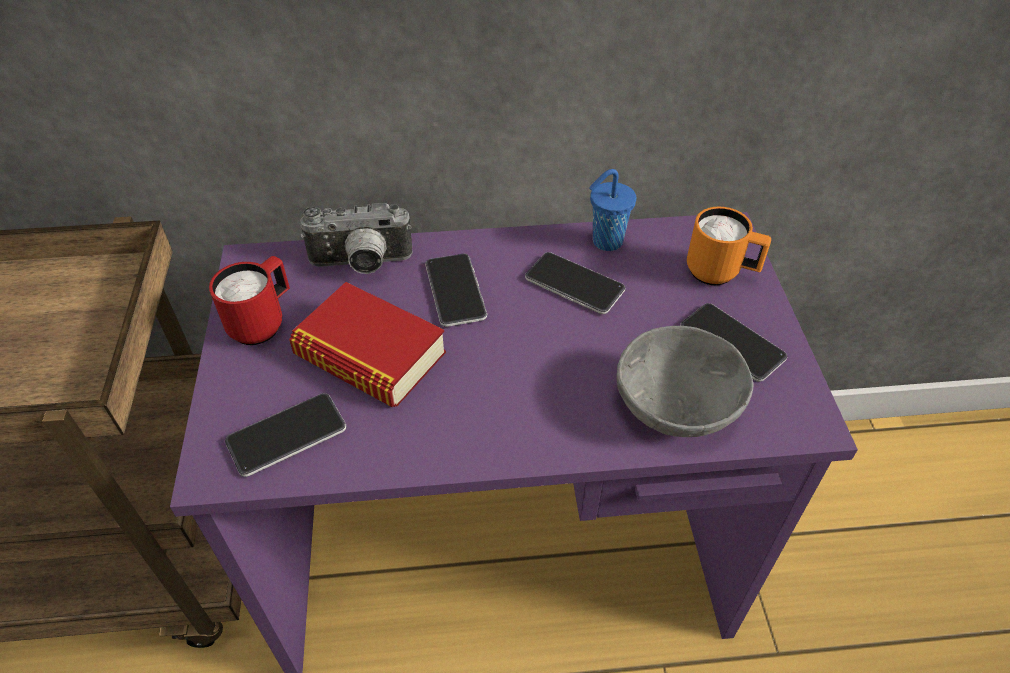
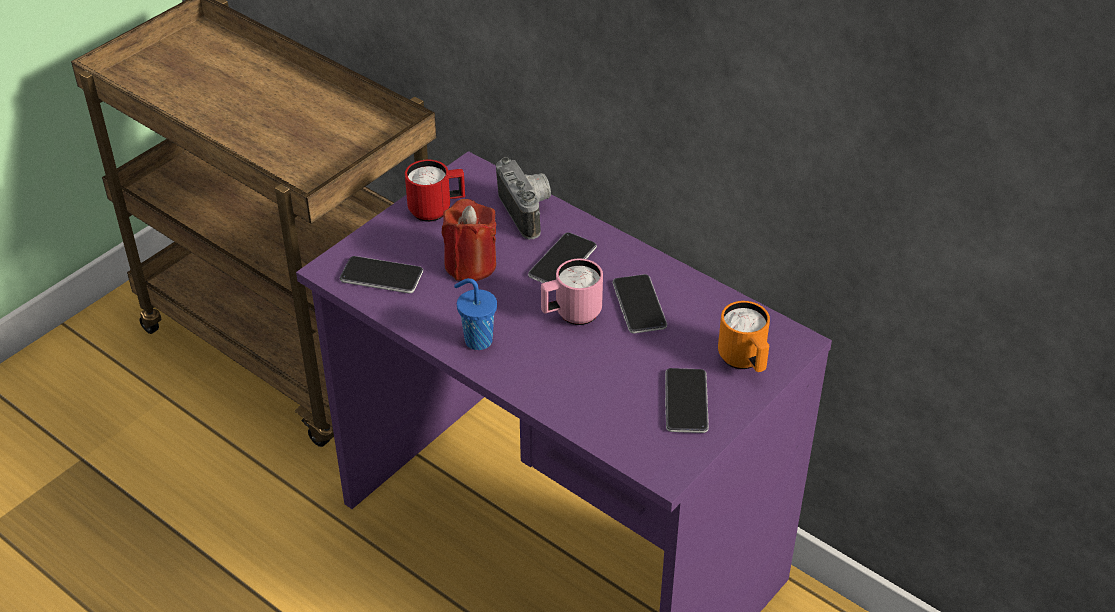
camera: 45 degrees right, 5 degrees down
book [289,282,446,407] -> red candle [442,199,496,281]
camera [300,203,412,274] -> camera turned 150 degrees counterclockwise [496,157,551,239]
blue cup [589,169,636,251] -> blue cup moved to [454,278,497,350]
grey bowl [616,326,754,437] -> none
none -> pink mug [541,258,603,325]

